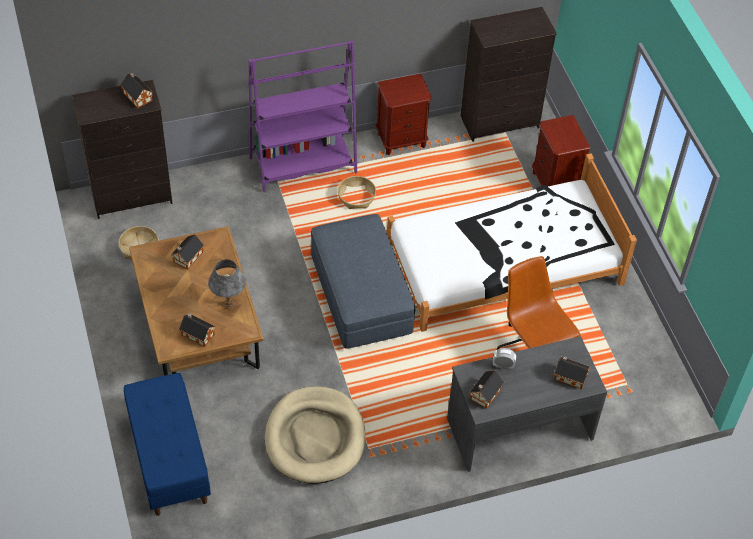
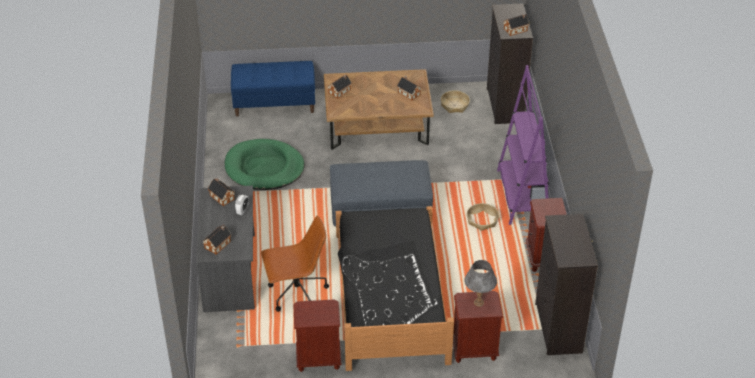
camera: 105 degrees right, 10 degrees down
grey table lamp [208,259,246,309] -> grey table lamp moved to [464,260,497,307]
beige dog bed [265,386,366,484] -> green dog bed [225,139,304,190]
white bed [387,153,637,332] -> black bed [336,206,454,371]
none -> brown nightstand [293,299,341,372]

